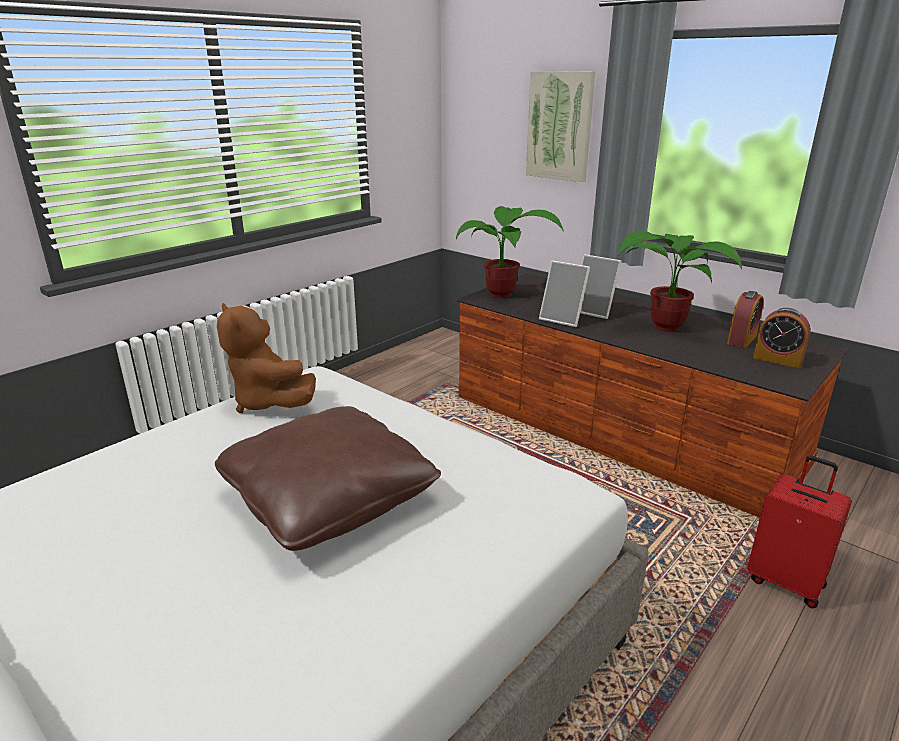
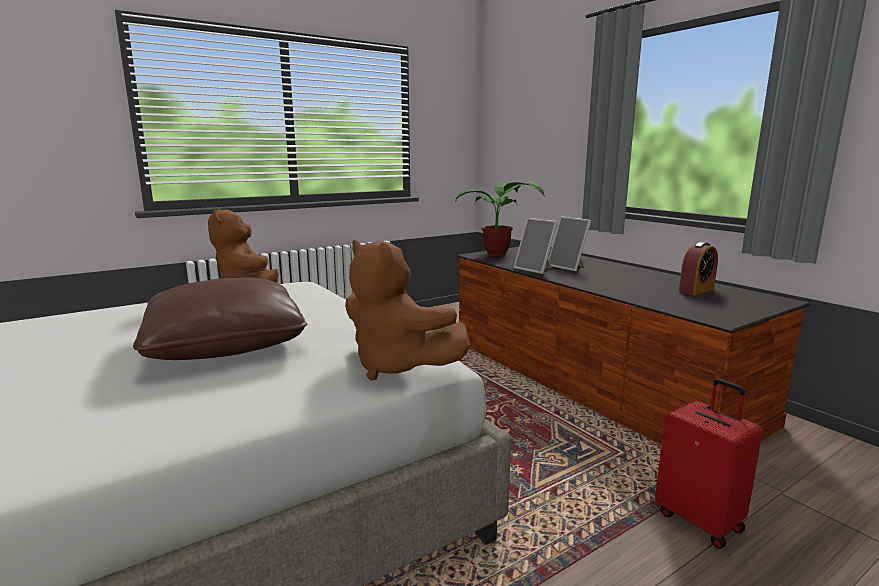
camera: 15 degrees right, 10 degrees down
picture [526,71,595,182] -> none
potted plant [618,231,742,332] -> none
alarm clock [753,308,811,368] -> none
none -> brown plush toy [345,240,470,381]

